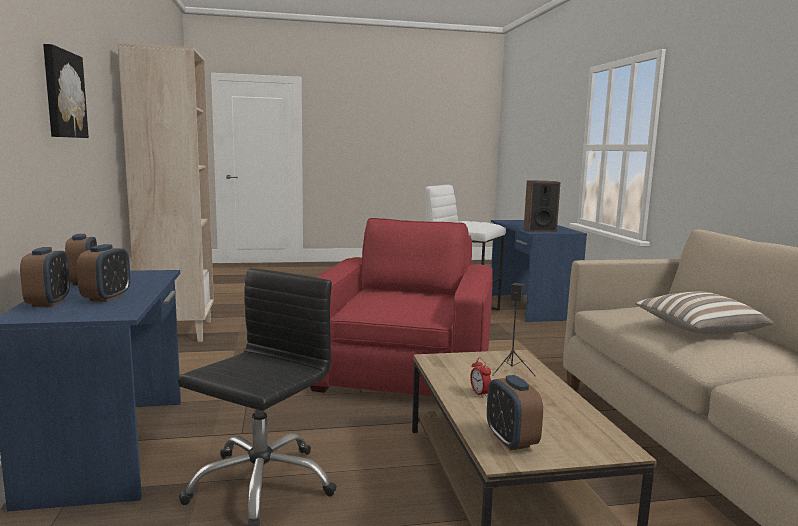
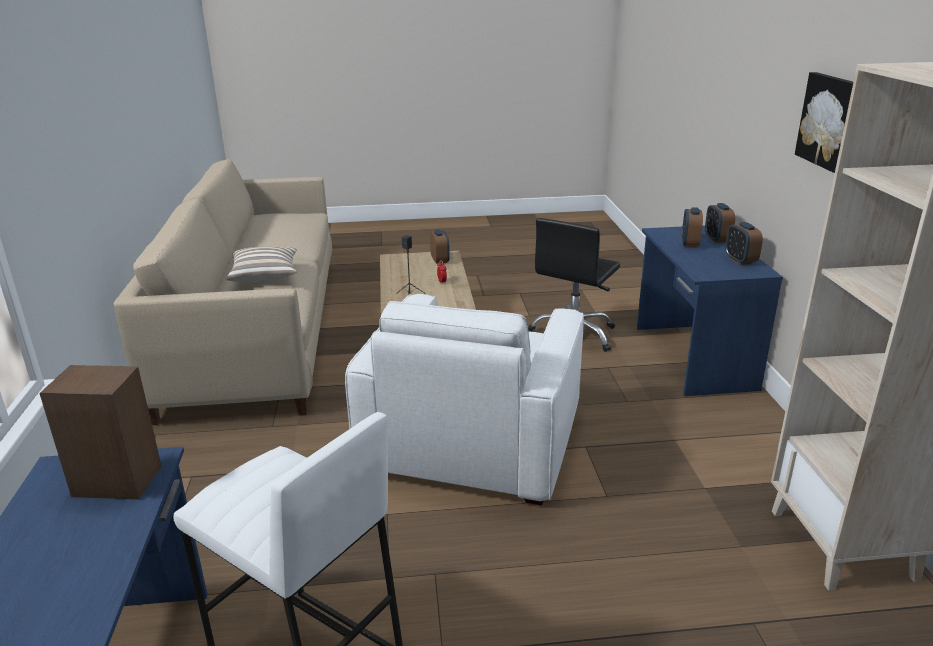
camera: 175 degrees left, 15 degrees up
red armchair [310,218,493,396] -> white armchair [345,294,584,505]

